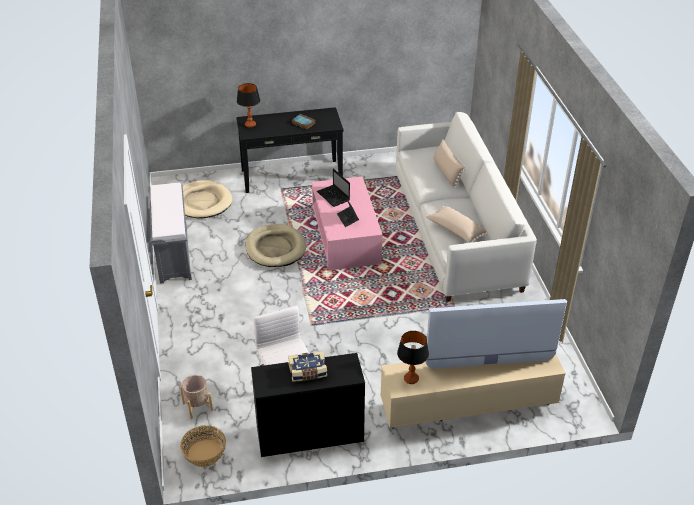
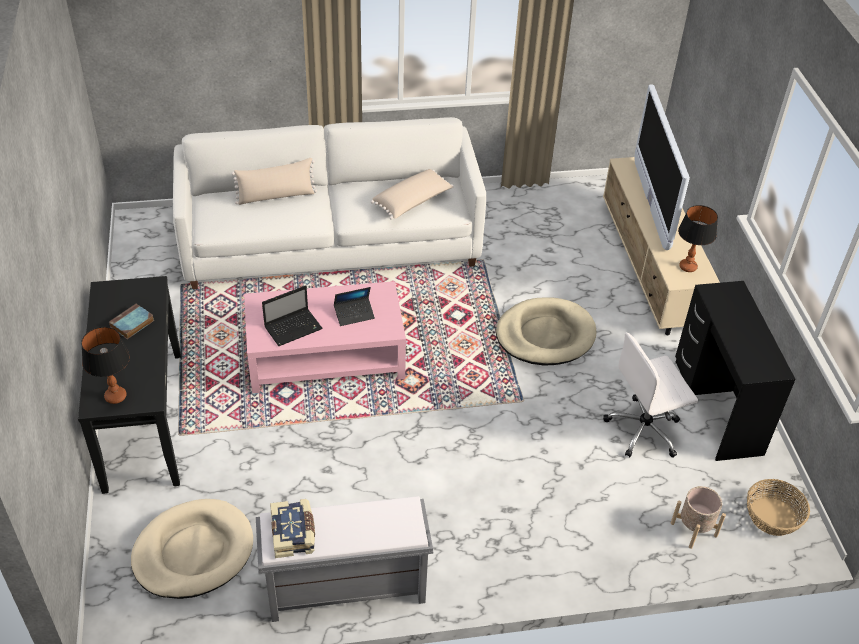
camera: 90 degrees left, 5 degrees up
beige dog bed [245,224,306,267] -> beige dog bed moved to [496,297,596,365]
book [288,351,327,382] -> book moved to [270,499,315,558]

